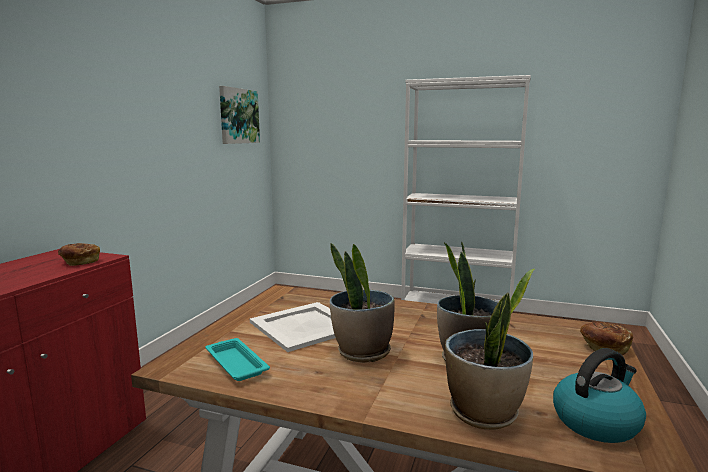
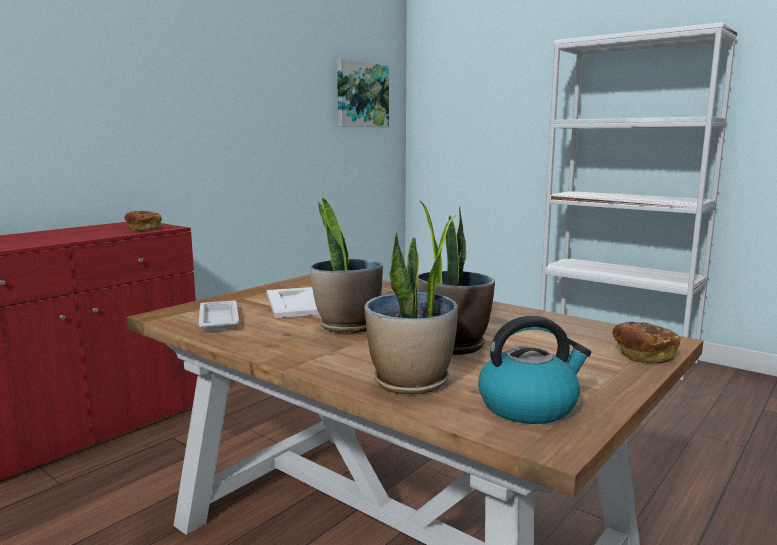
camera: 20 degrees right, 0 degrees up
turquoise tray [206,338,270,381] -> white tray [199,301,239,331]

